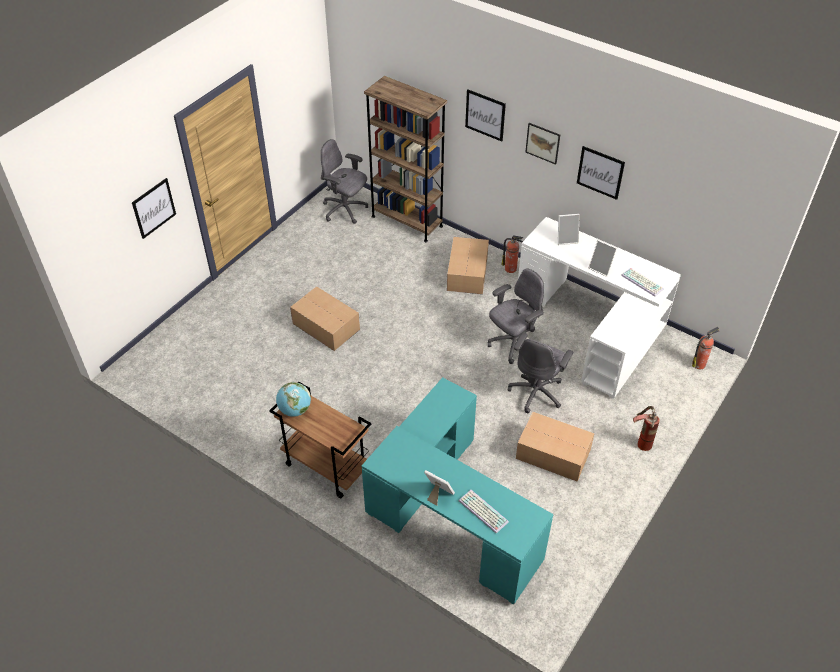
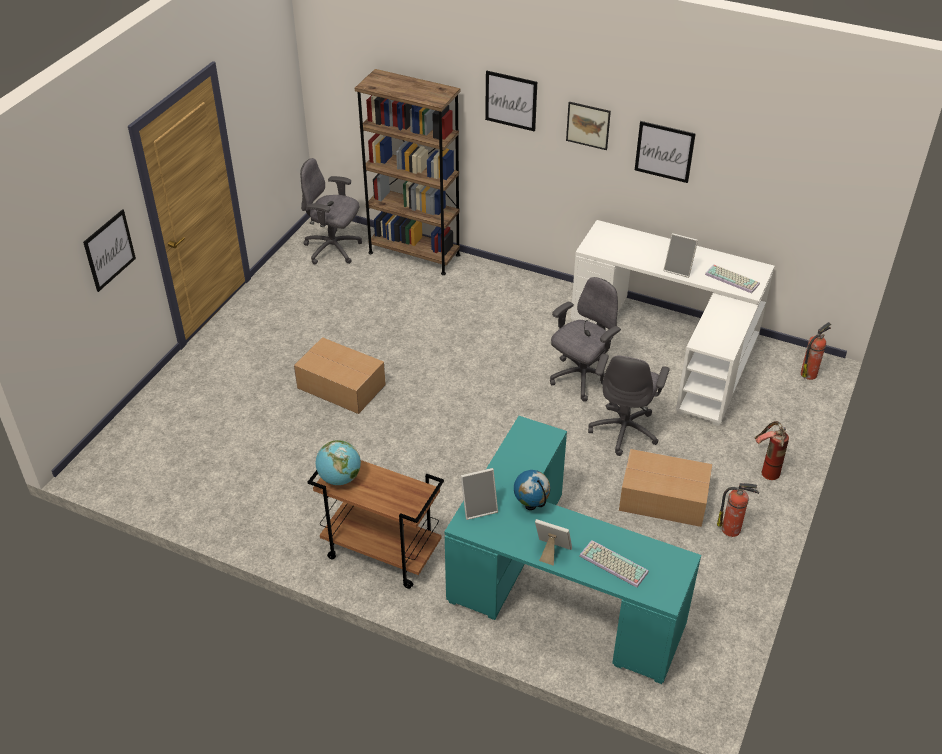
camera: 10 degrees left, 5 degrees down
cardboard box [447,237,489,294] -> none
fire extinguisher [501,236,523,273] -> fire extinguisher moved to [717,483,759,537]
picture frame [558,214,580,245] -> picture frame moved to [461,468,498,520]
none -> globe [514,470,550,510]

